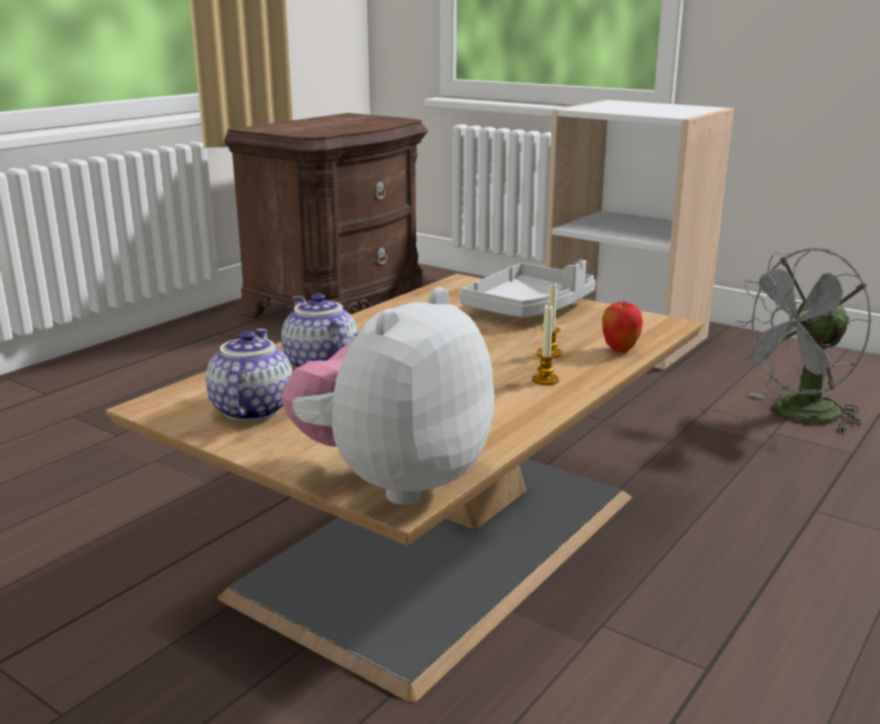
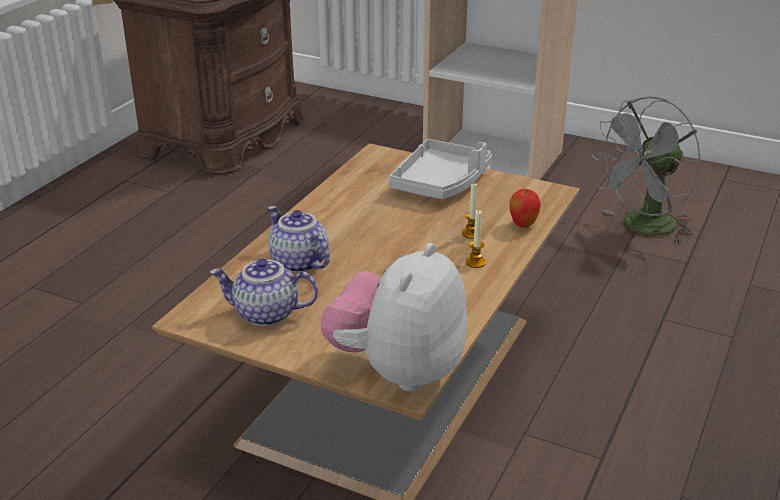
camera: 10 degrees left, 10 degrees up
teapot [206,329,293,421] -> teapot turned 75 degrees counterclockwise [210,258,318,326]

